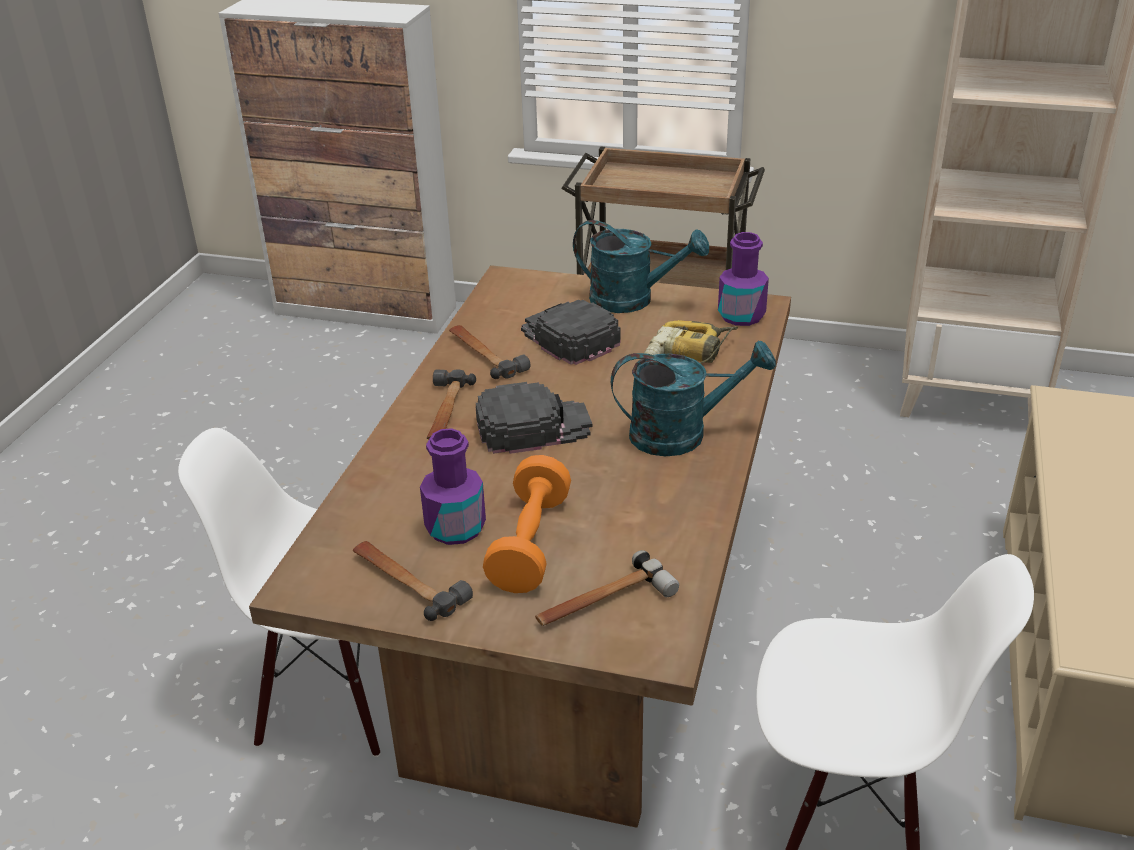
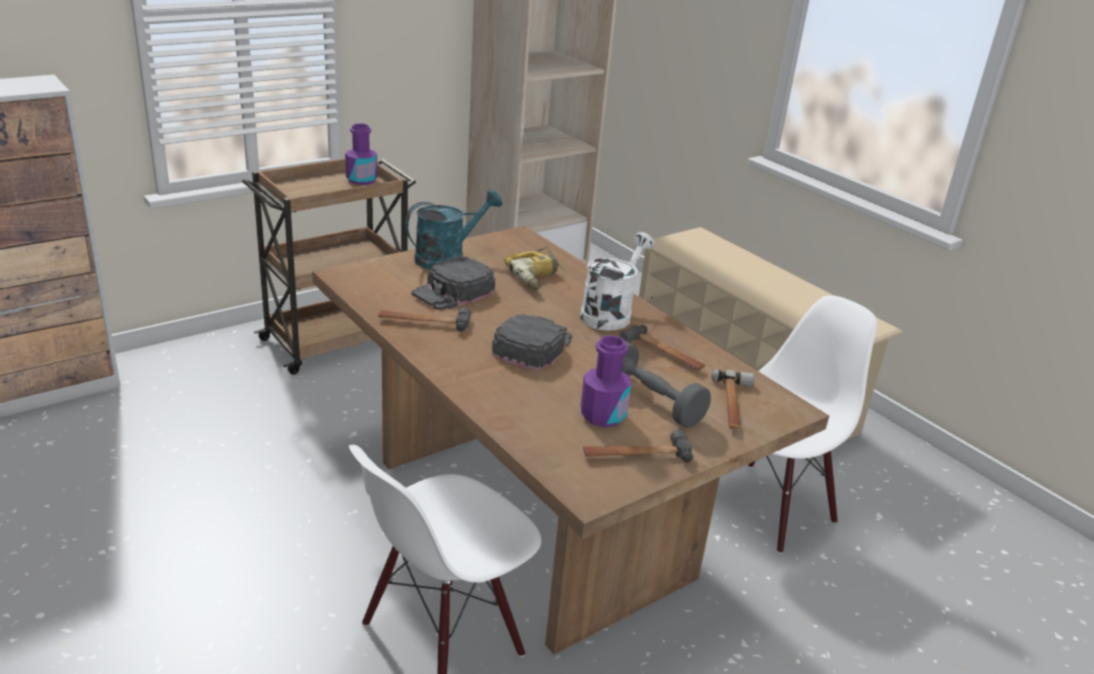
camera: 55 degrees left, 5 degrees down
hammer [427,369,476,440] -> hammer moved to [619,325,706,370]
orange dumbbell [483,455,571,593] -> grey dumbbell [622,341,711,428]
black cap [521,300,620,365] -> black cap turned 45 degrees counterclockwise [411,256,495,310]
turquoise watering can [611,341,776,456] -> white watering can [580,232,654,331]
purple bottle [718,232,769,326] -> purple bottle moved to [345,123,378,185]

